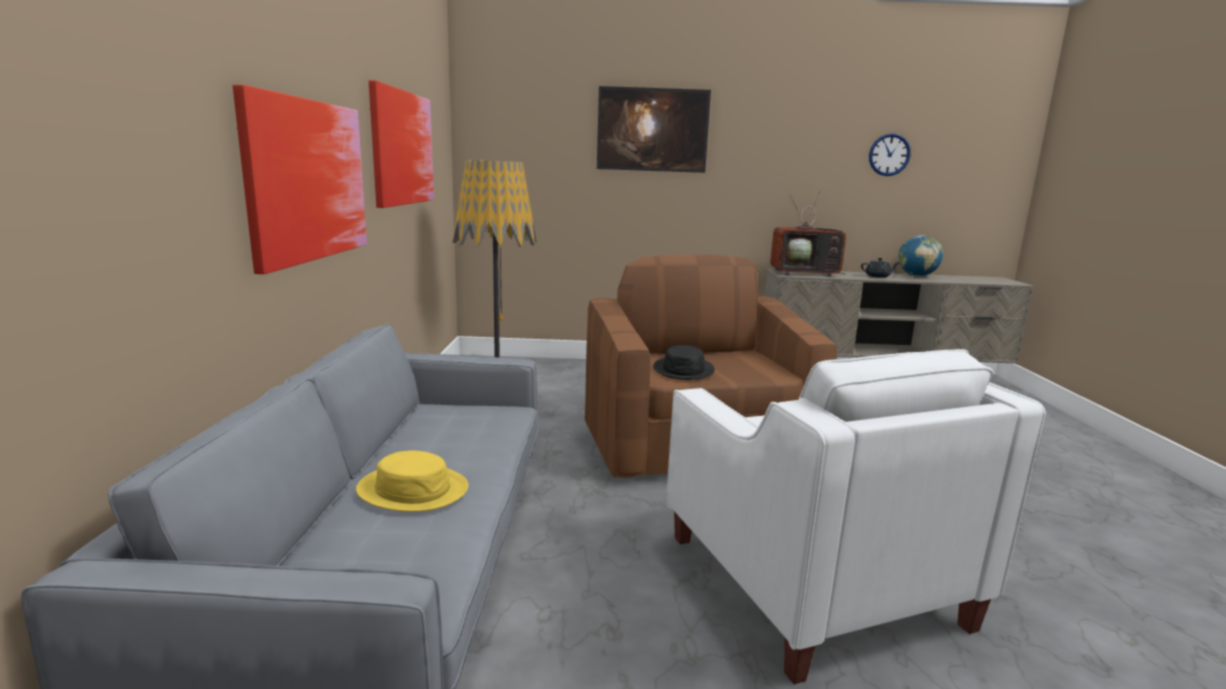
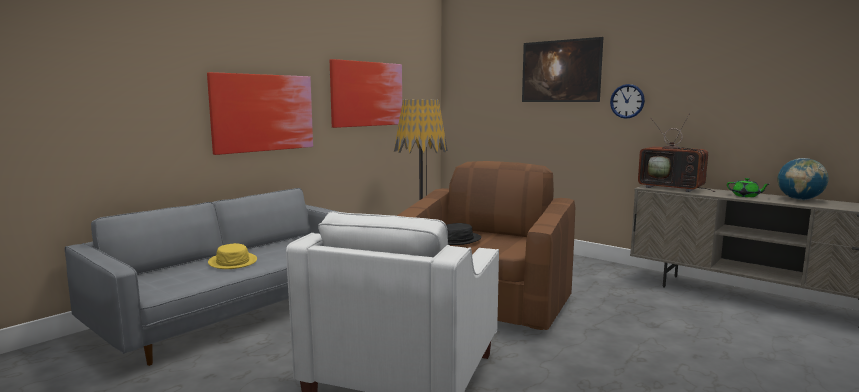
camera: 40 degrees right, 5 degrees down
black teapot [861,258,899,278] -> green teapot [727,178,769,197]
wall clock [869,133,911,176] -> wall clock moved to [610,84,645,119]

